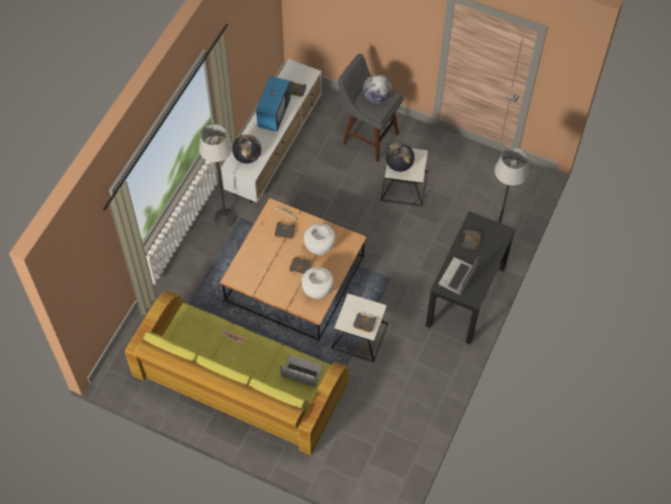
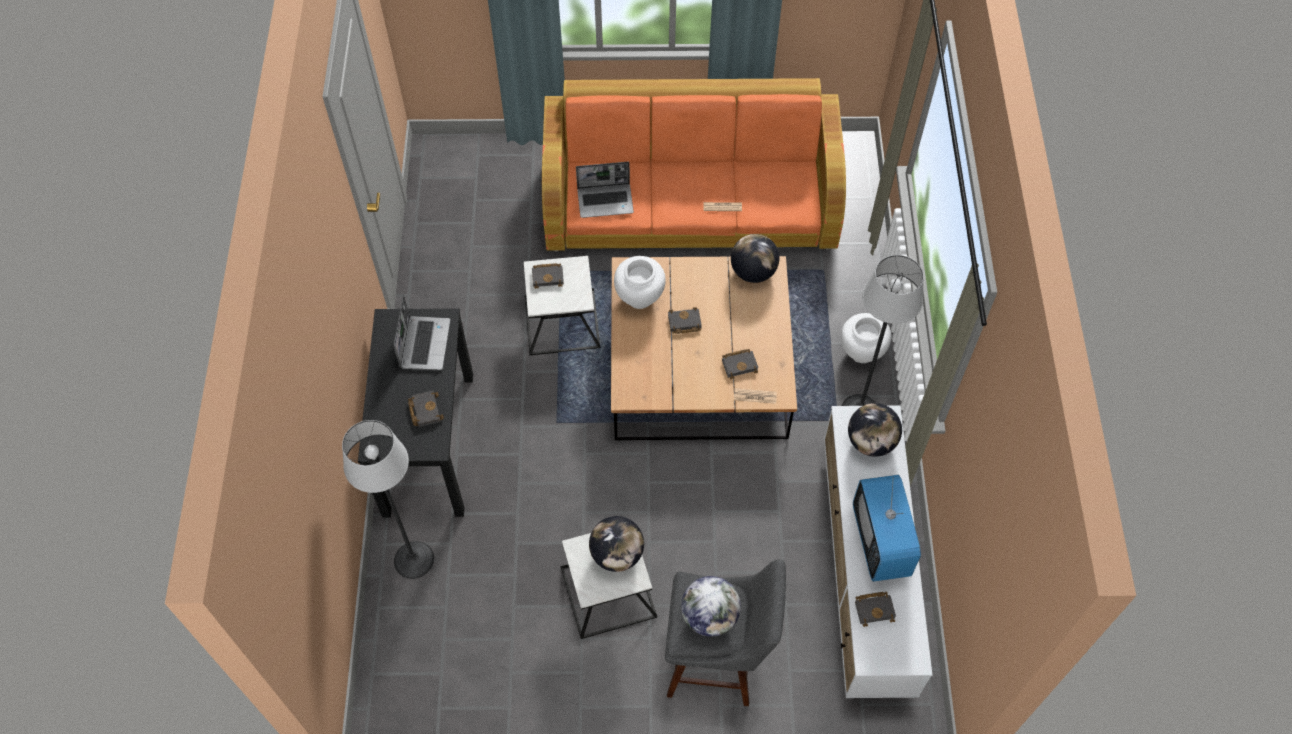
camera: 155 degrees right, 0 degrees up
green sofa [125,291,349,455] -> orange sofa [542,78,846,252]
white vase [304,223,335,255] -> white vase moved to [841,313,891,363]
none -> globe [731,234,779,283]

